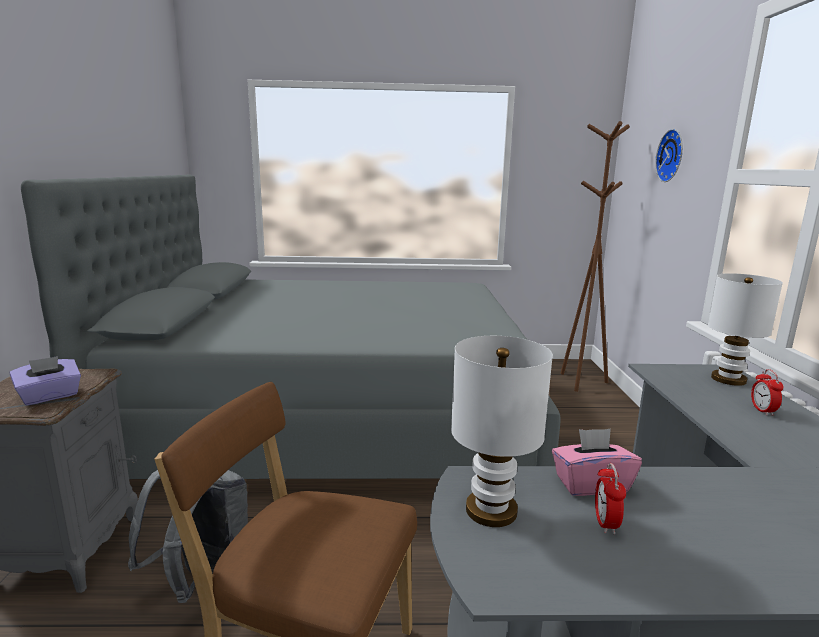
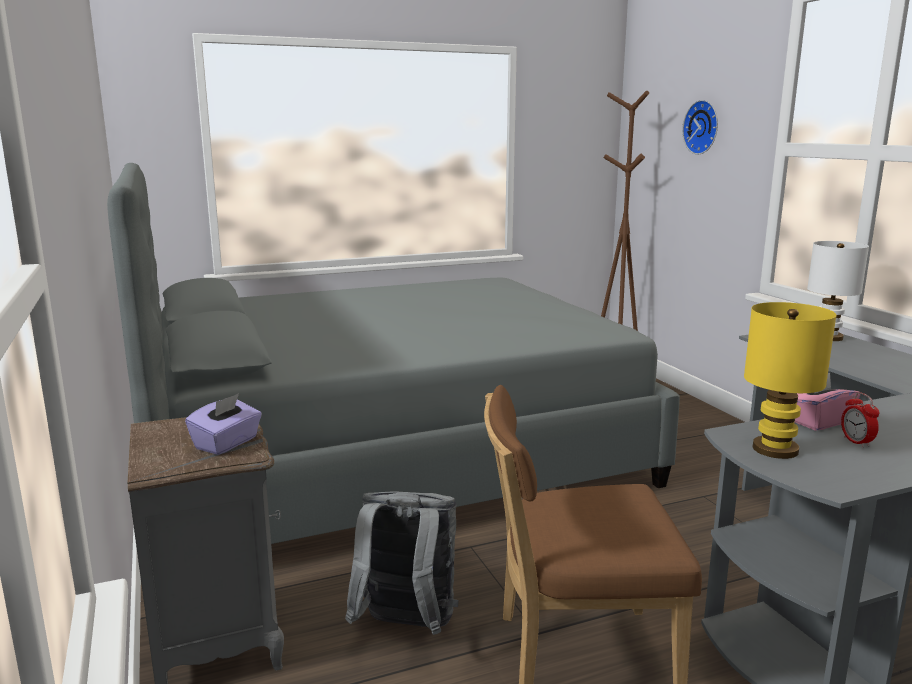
camera: 20 degrees left, 0 degrees up
white table lamp [451,336,553,527] -> yellow table lamp [744,302,837,459]
alarm clock [751,369,784,416] -> none

